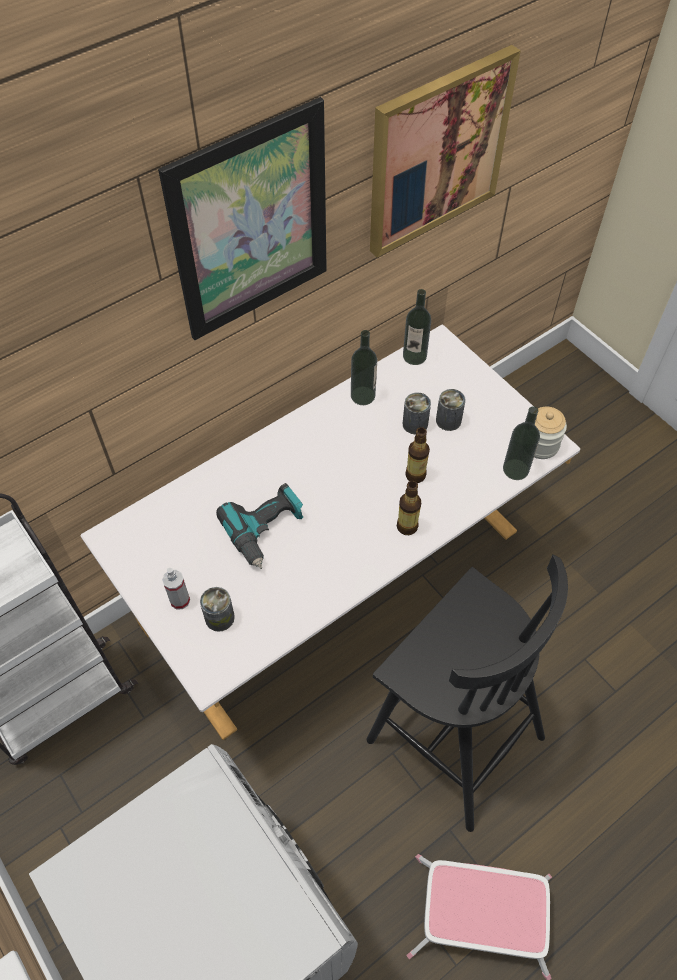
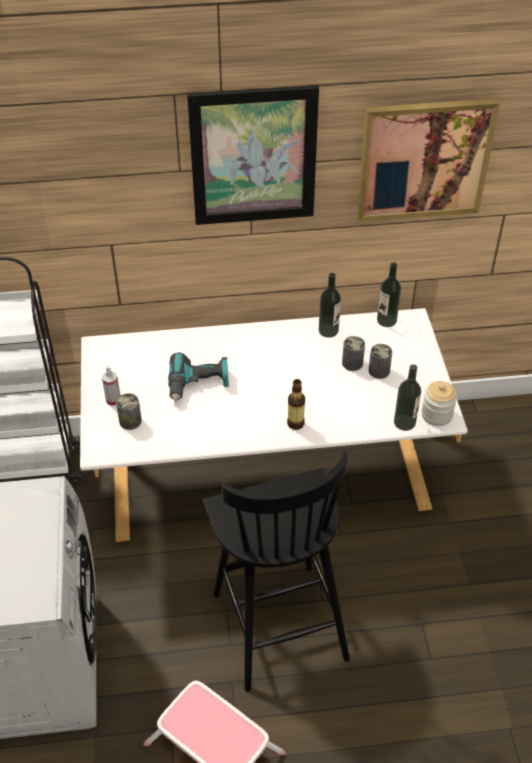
camera: 30 degrees right, 10 degrees down
bottle [406,427,430,483] -> none

